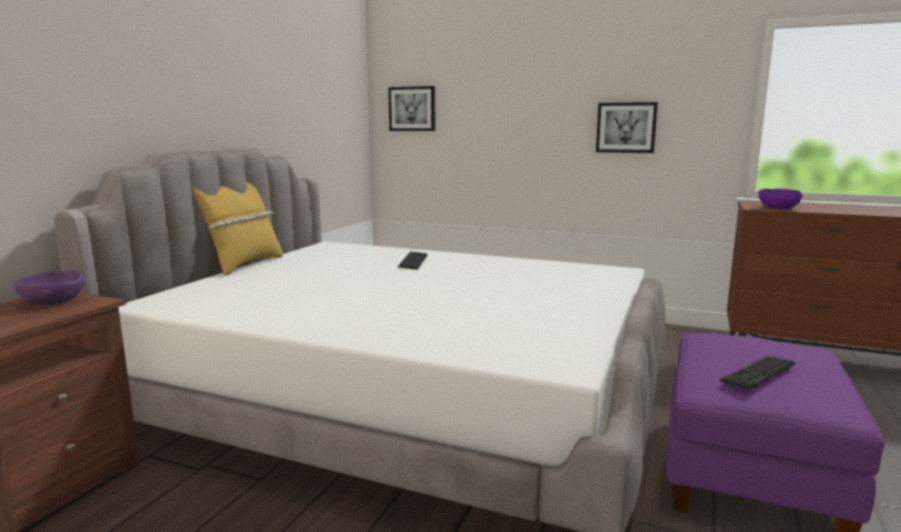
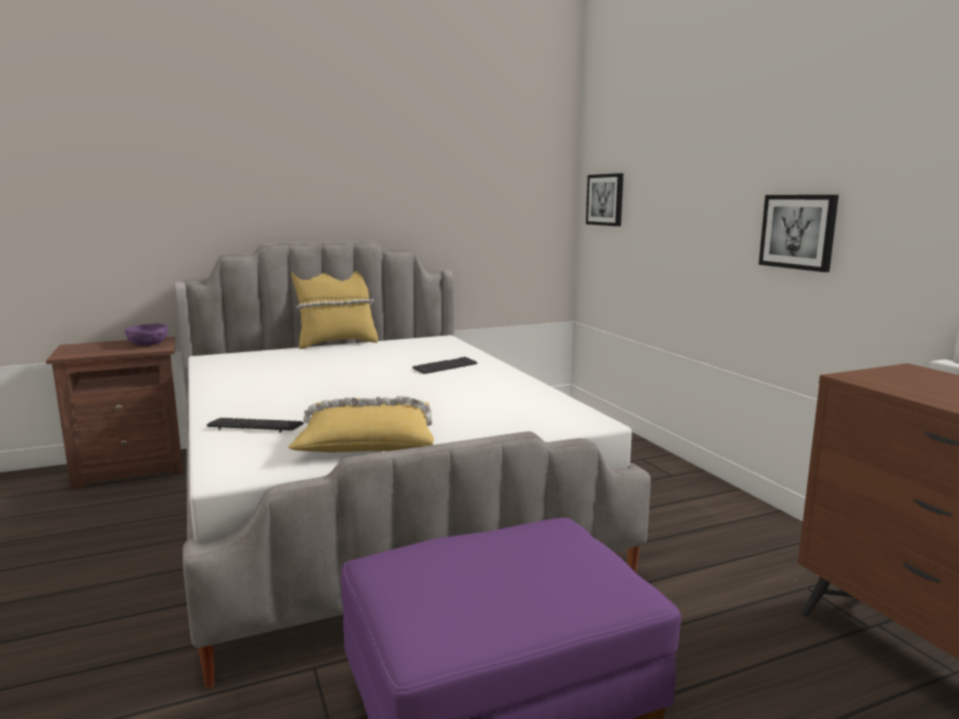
camera: 45 degrees right, 0 degrees up
keyboard [720,356,796,389] -> keyboard moved to [207,418,304,432]
purple bowl [759,189,803,209] -> none
none -> yellow pillow [288,395,434,453]

